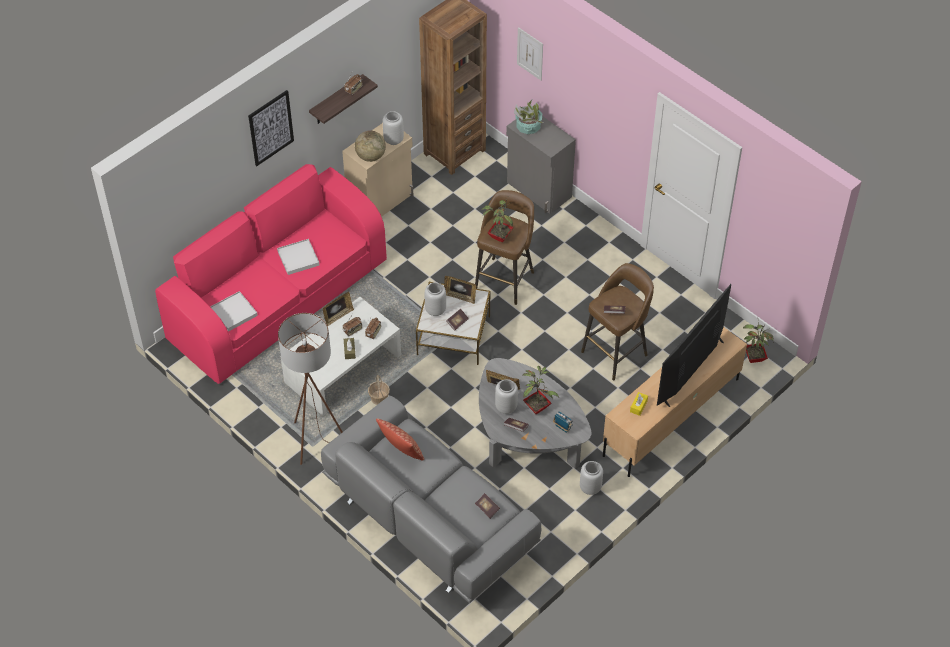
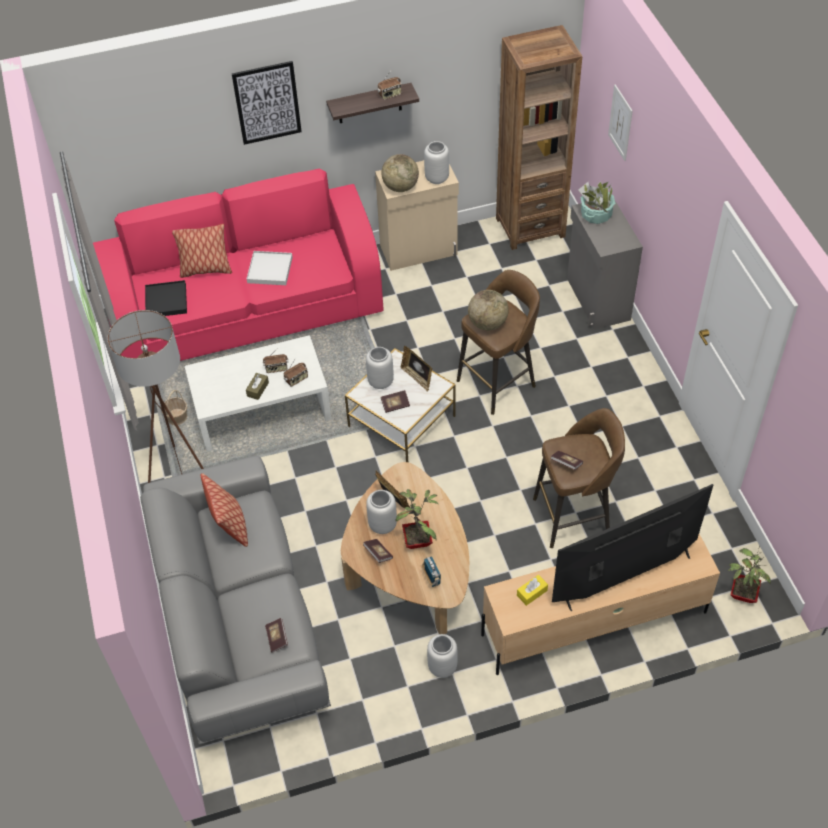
camera: 30 degrees right, 0 degrees up
white tray [210,291,258,332] -> black tray [145,280,187,316]
picture frame [323,292,354,326] -> none
basket [368,375,390,405] -> basket moved to [161,390,187,425]
grey coffee table [479,358,592,469] -> brown coffee table [341,462,469,634]
potted plant [481,197,514,243] -> globe [468,290,509,330]
none -> pillow [172,224,232,278]

